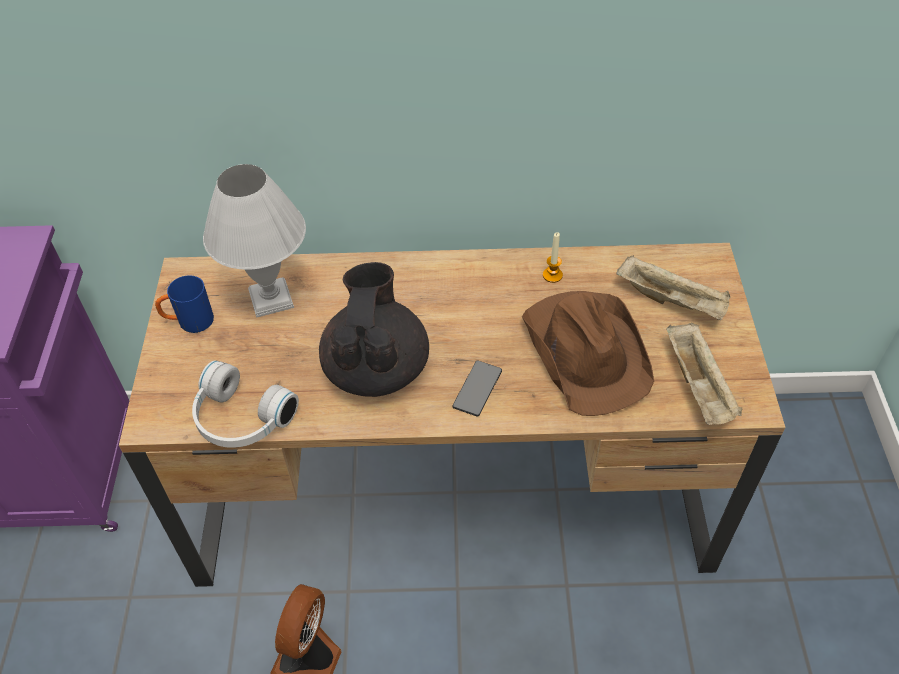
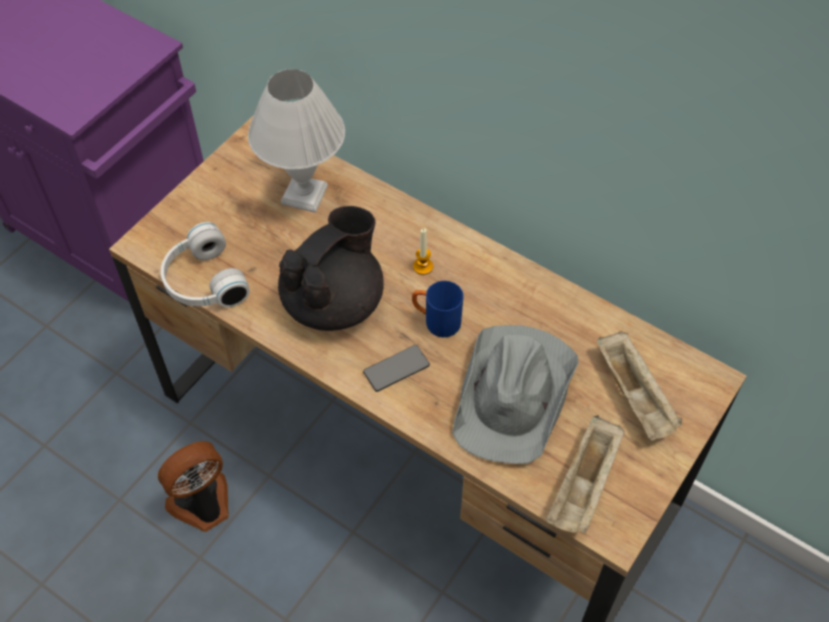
camera: 35 degrees right, 5 degrees up
blue mug [155,275,214,333] -> blue mug moved to [412,281,464,338]
brown hat [522,291,654,416] -> grey hat [452,325,579,464]
candle [543,232,563,283] -> candle moved to [413,228,433,275]

